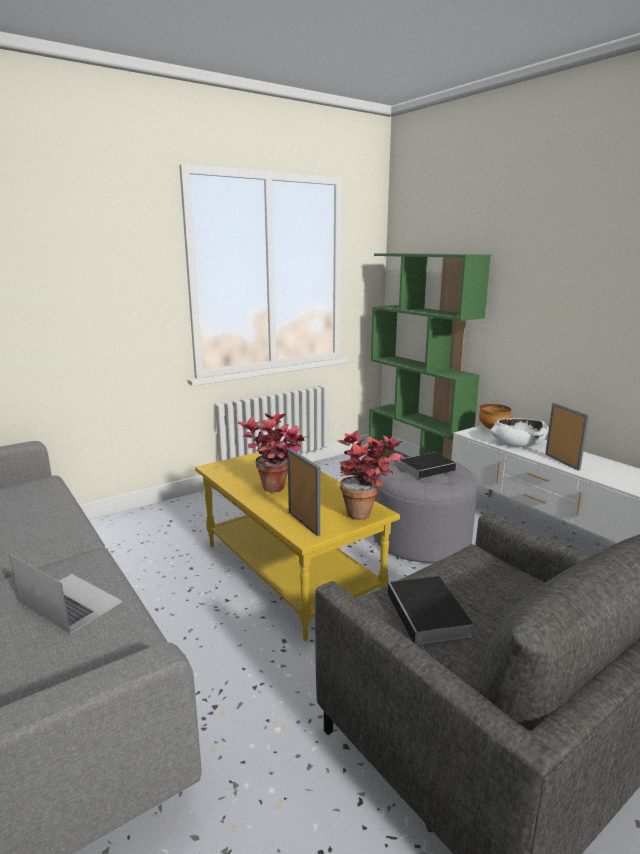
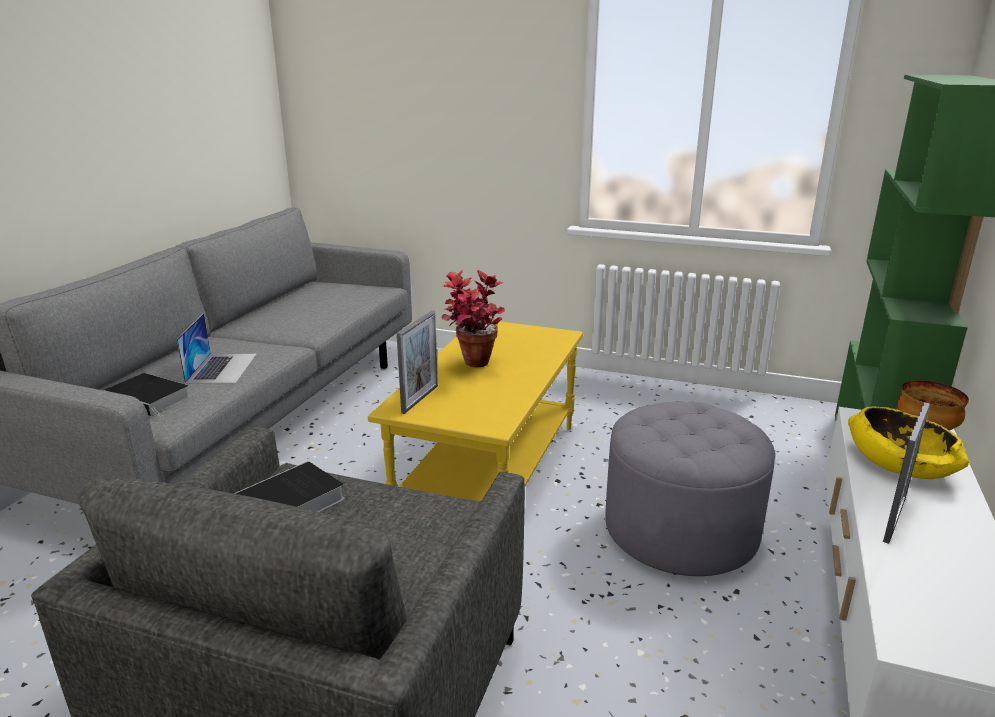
camera: 55 degrees right, 5 degrees up
potted plant [337,429,404,520] -> none
book [399,452,460,479] -> book moved to [103,373,190,417]
white bowl [490,418,549,447] -> yellow bowl [848,407,969,479]

